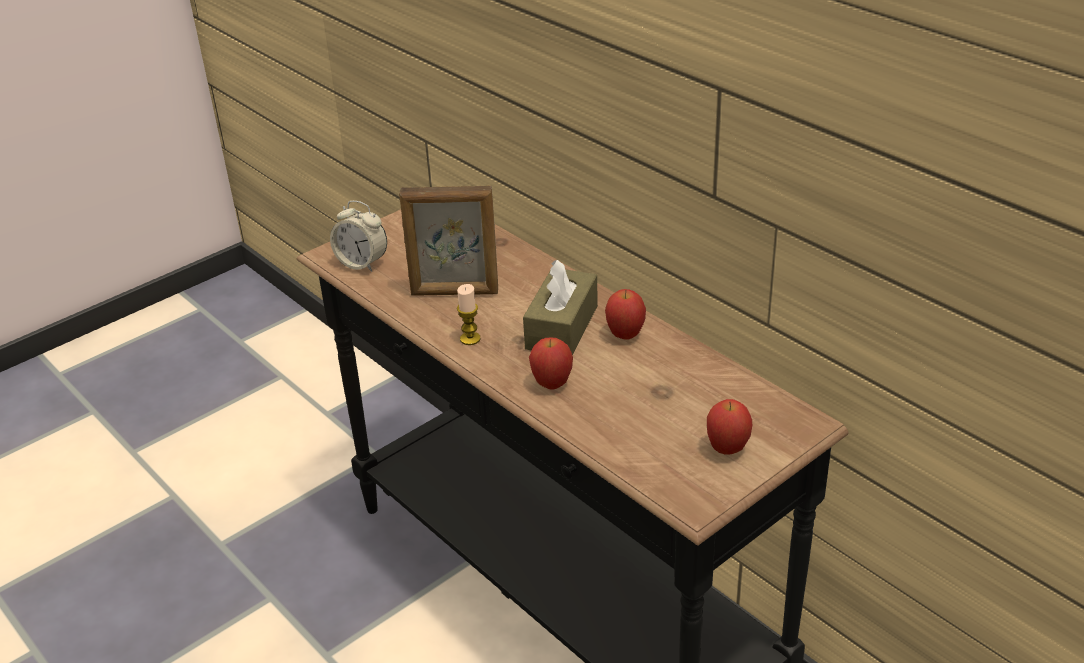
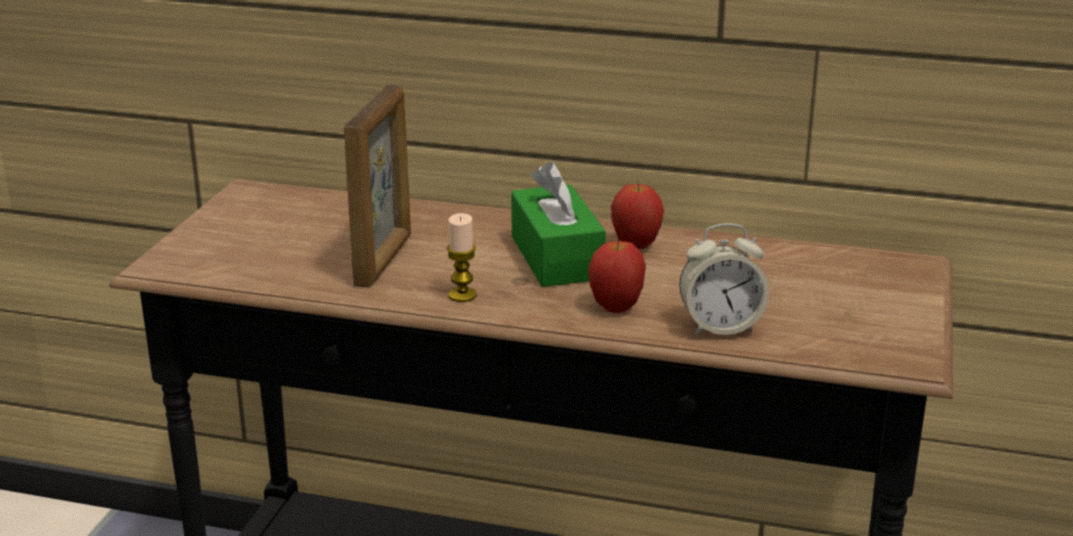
camera: 35 degrees left, 10 degrees down
alarm clock [330,201,387,272] -> alarm clock moved to [679,223,769,335]
picture frame [399,186,498,295] -> picture frame turned 45 degrees counterclockwise [344,85,411,288]
brown tissue box [523,260,598,355] -> green tissue box [511,162,606,287]
apple [707,399,752,455] -> none

